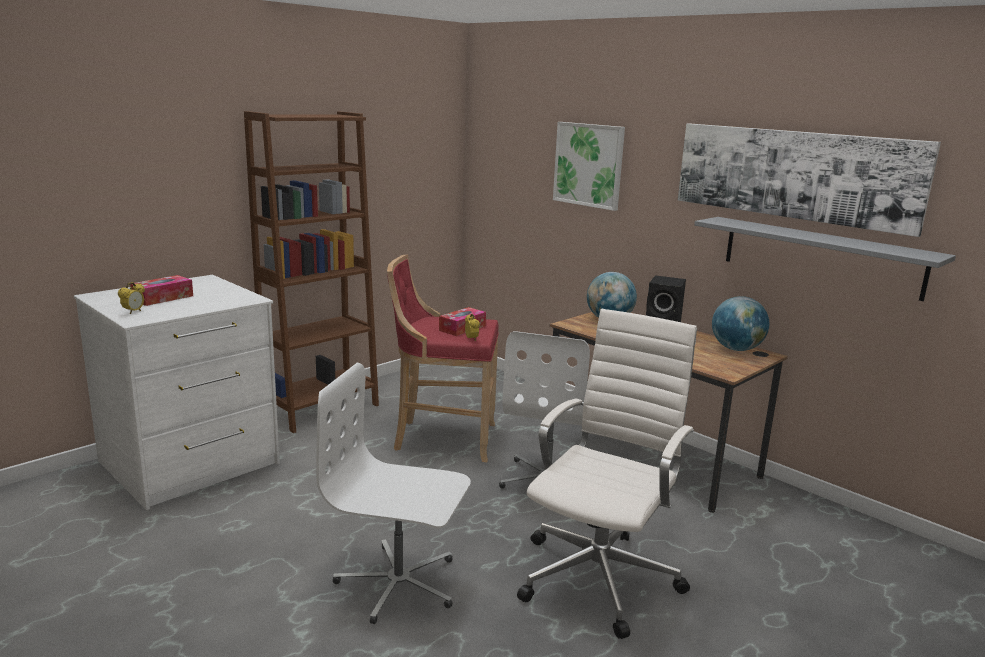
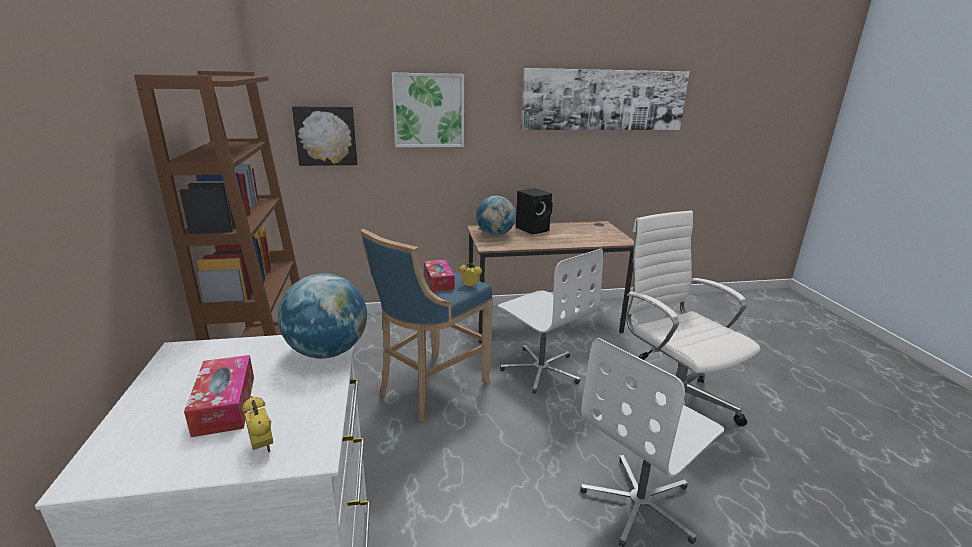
camera: 55 degrees left, 5 degrees up
red stool [387,255,499,462] -> blue stool [360,229,493,421]
grey shelf [694,217,956,301] -> none
globe [712,296,769,351] -> globe moved to [278,273,367,359]
none -> picture [292,106,357,166]

